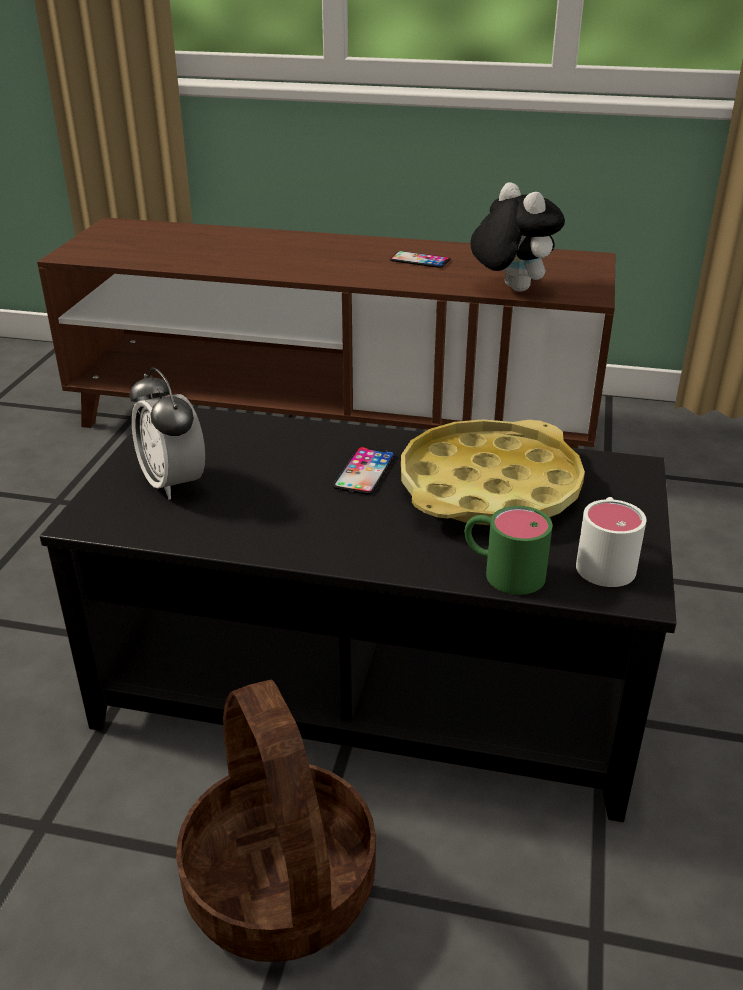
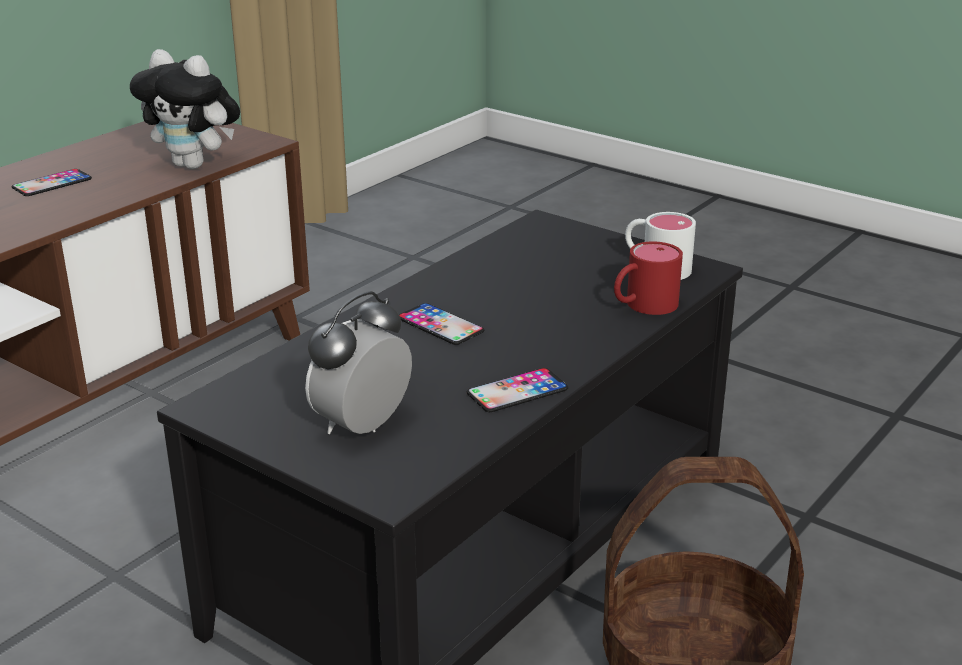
camera: 65 degrees left, 5 degrees down
alarm clock [130,367,205,500] -> alarm clock turned 135 degrees clockwise [305,291,412,434]
yellow tray [401,419,585,525] -> none
green mug [464,506,552,595] -> red mug [614,241,683,315]
plush toy [470,182,565,292] -> plush toy turned 150 degrees counterclockwise [130,49,240,169]
none -> phone [467,368,568,412]

